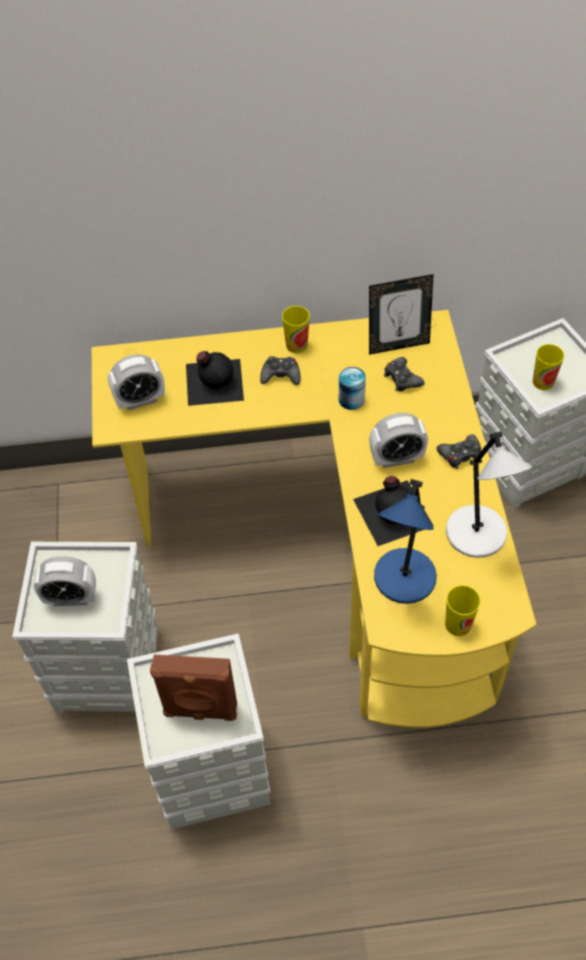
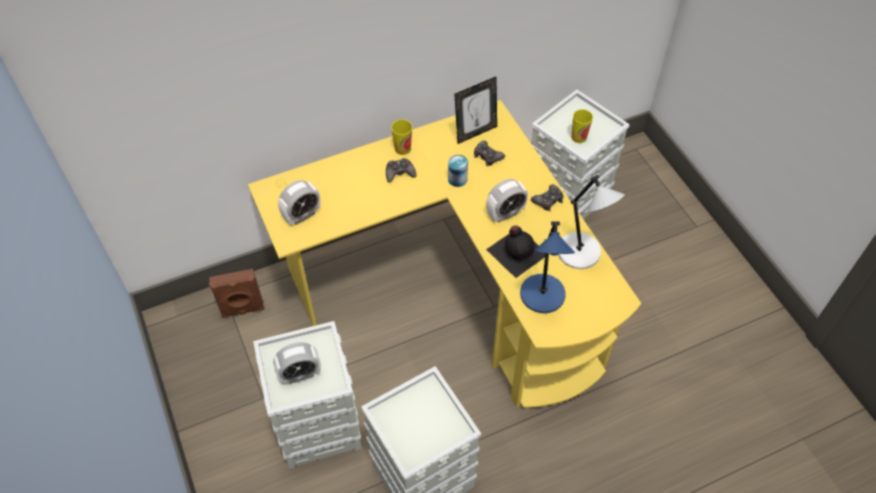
camera: 20 degrees left, 0 degrees up
brown speaker [150,654,237,721] -> brown speaker moved to [209,269,265,318]
black bottle [186,351,244,406] -> none
cup [445,585,481,636] -> none

